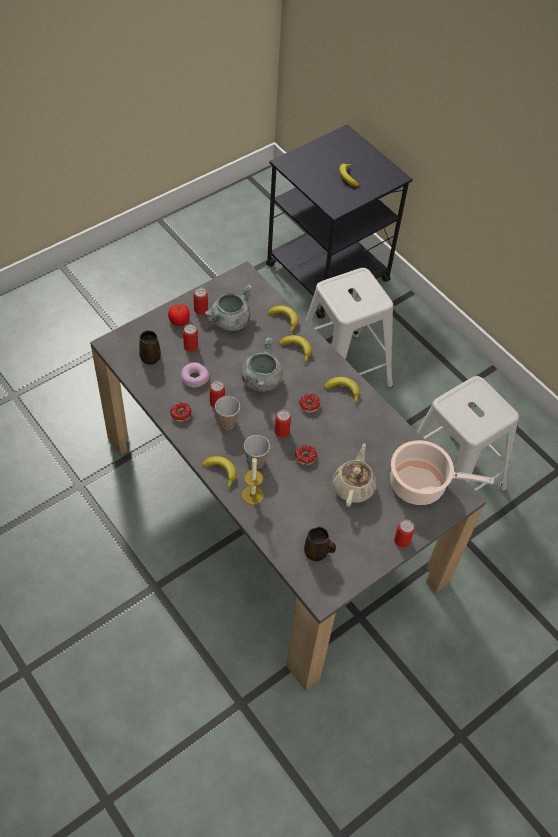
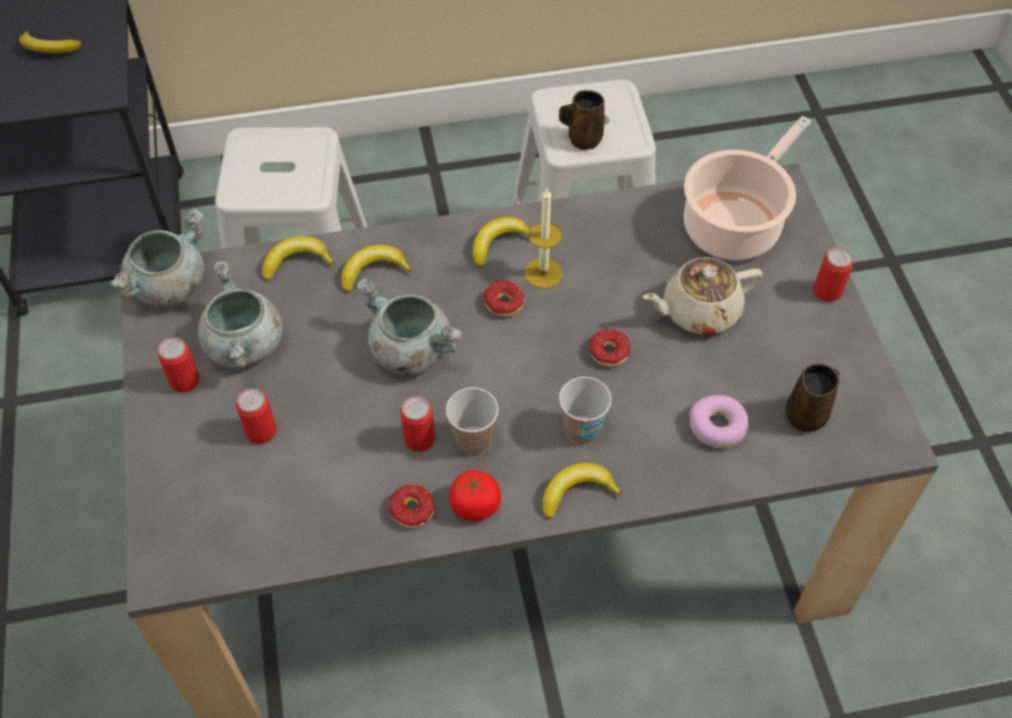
camera: 60 degrees left, 0 degrees up
brown mug [139,330,161,365] -> brown mug moved to [559,90,605,150]
tomato [168,304,190,326] -> tomato moved to [449,470,501,522]
donut [181,362,209,388] -> donut moved to [689,395,749,448]
candle [242,457,264,505] -> candle moved to [524,188,563,289]
can [275,410,291,438] -> none
beige teapot [333,443,376,507] -> beige teapot turned 60 degrees counterclockwise [643,257,763,335]
none -> grey cooking pot [109,208,204,307]

